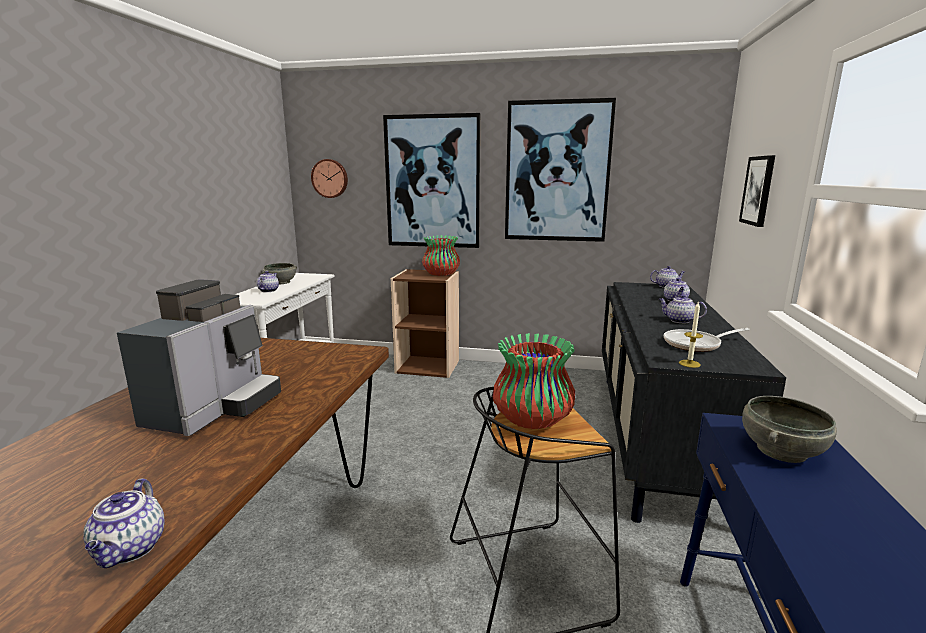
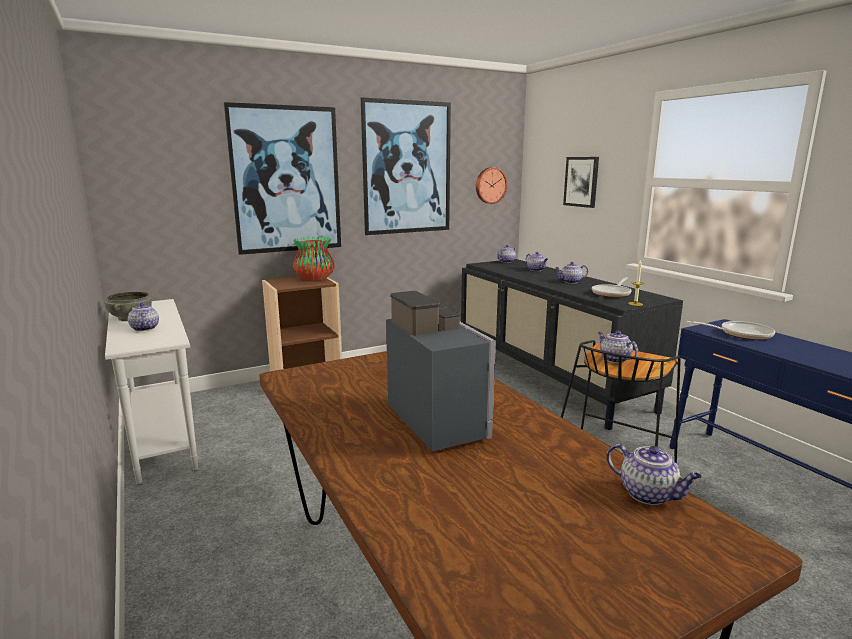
camera: 40 degrees left, 0 degrees up
wall clock [311,159,348,198] -> wall clock moved to [476,167,507,204]
vase [493,333,575,429] -> teapot [598,331,638,363]
grey bowl [742,396,837,463] -> frying pan [686,321,775,340]

